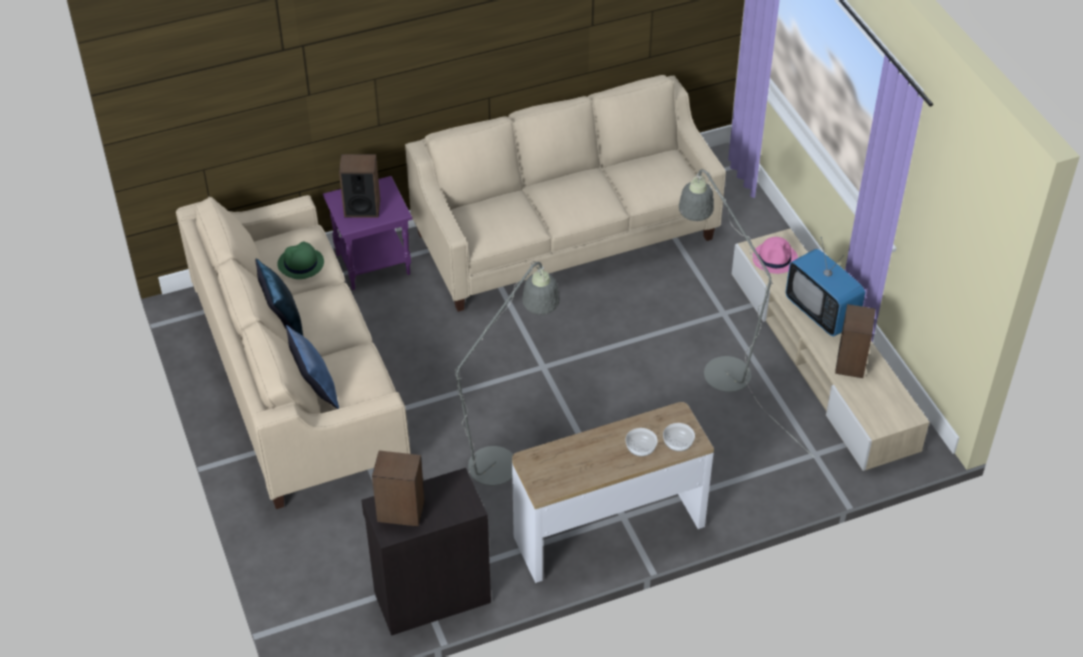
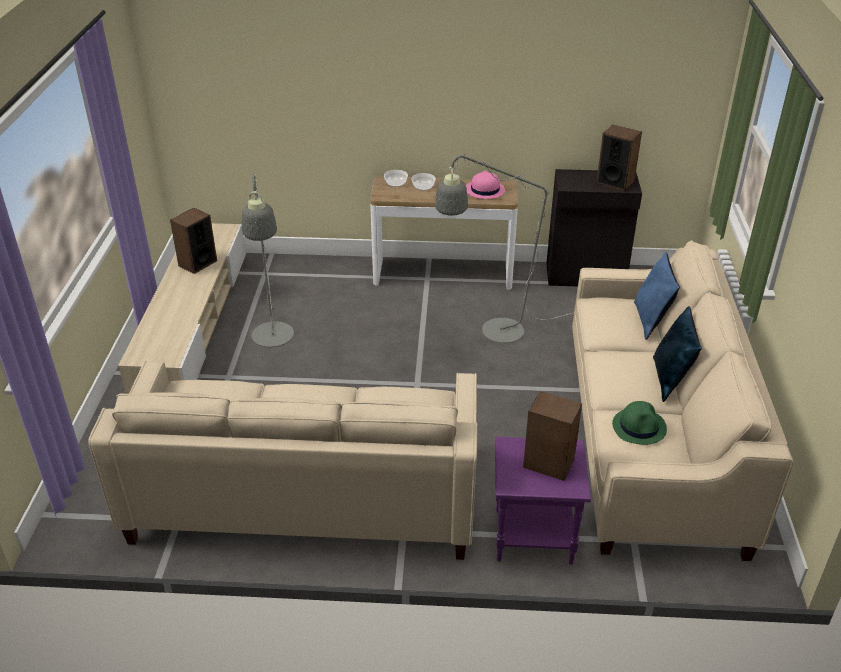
camera: 155 degrees left, 10 degrees down
pink hat [753,237,798,274] -> pink hat moved to [466,170,505,199]
television [786,237,865,336] -> none

